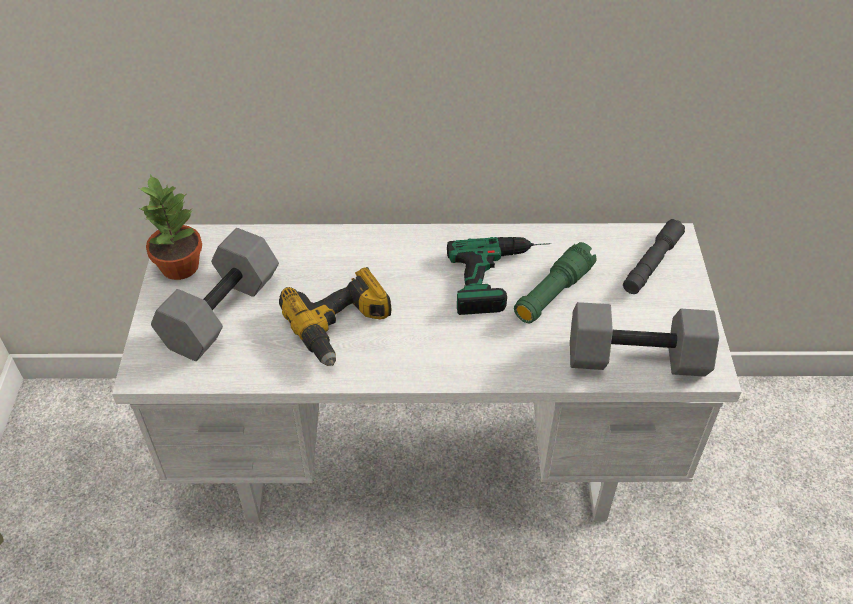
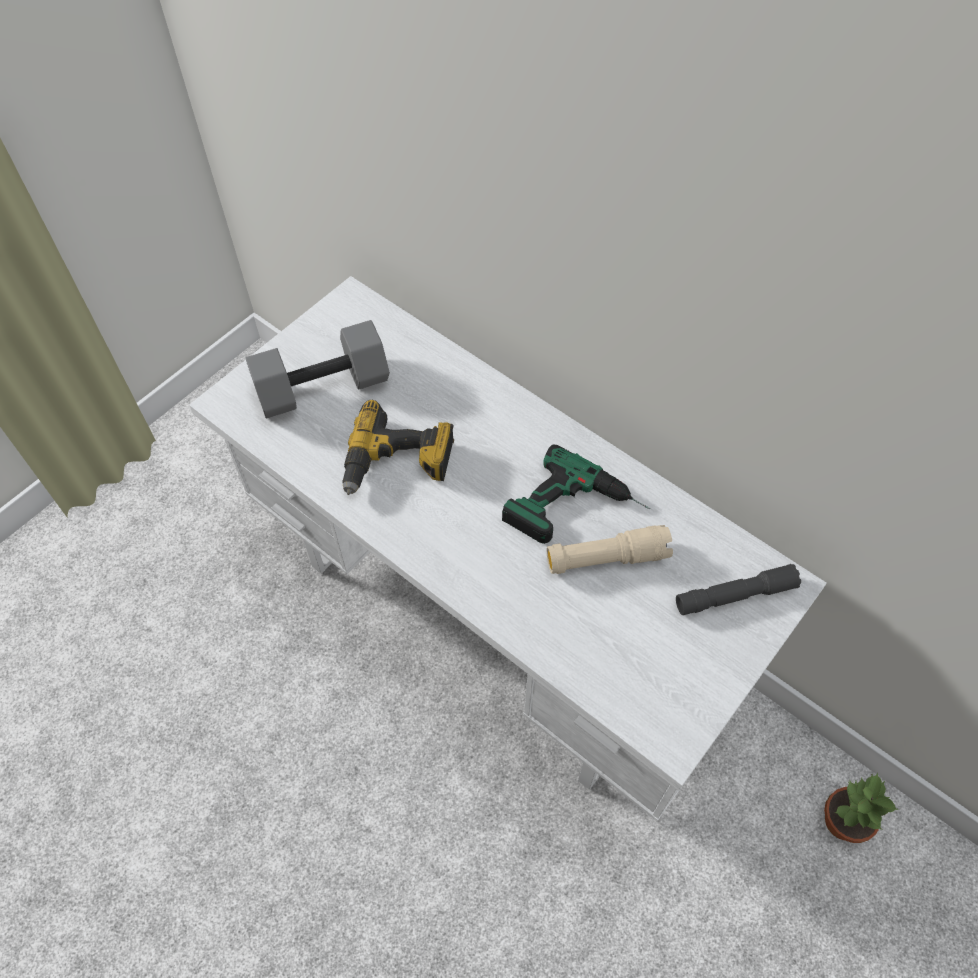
camera: 40 degrees right, 10 degrees up
potted plant [139,174,202,280] -> potted plant moved to [824,773,899,843]
green flashlight [514,242,597,323] -> beige flashlight [547,525,673,574]
grey dumbbell [570,302,719,377] -> none

